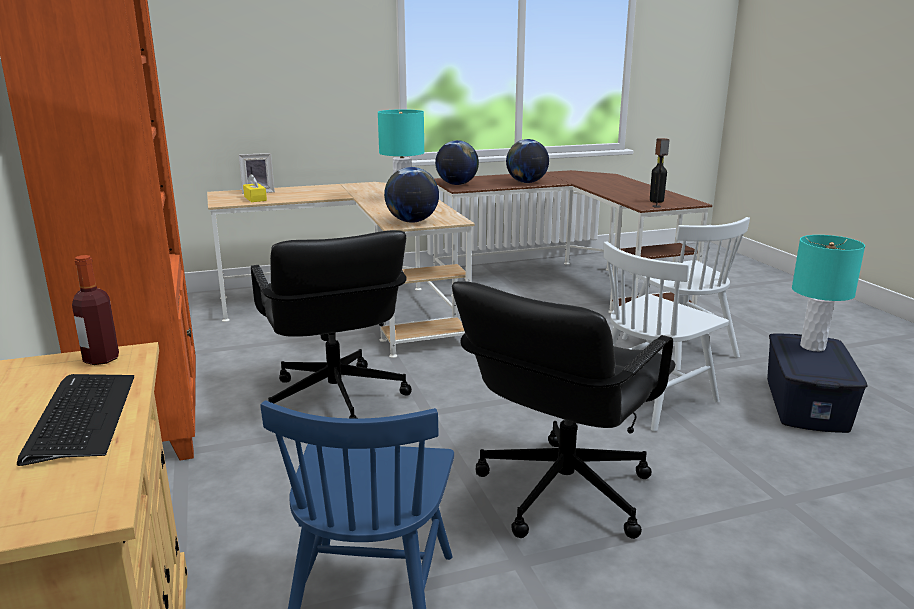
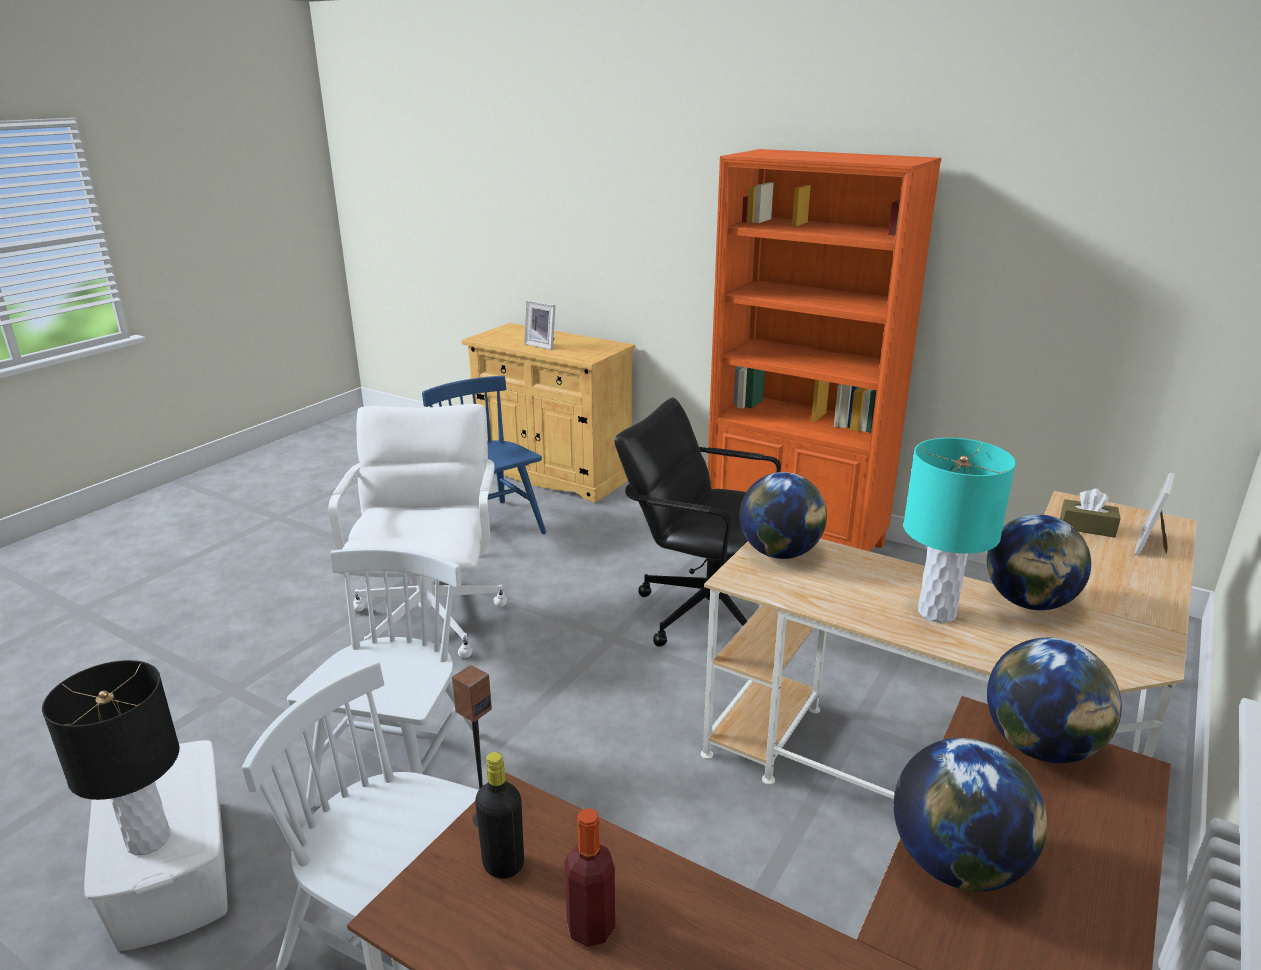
camera: 140 degrees right, 5 degrees up
keyboard [17,374,134,466] -> picture frame [524,300,556,350]
bottle [72,255,119,365] -> bottle moved to [564,808,615,947]
yellow tissue box [243,174,267,202] -> brown tissue box [1060,489,1121,538]
black office chair [452,281,676,539] -> white office chair [329,404,507,658]
blue storage box [767,333,868,433] -> white storage box [84,740,228,951]
turquoise table lamp [792,235,865,351] -> black table lamp [42,660,180,856]
none -> globe [987,514,1091,610]

